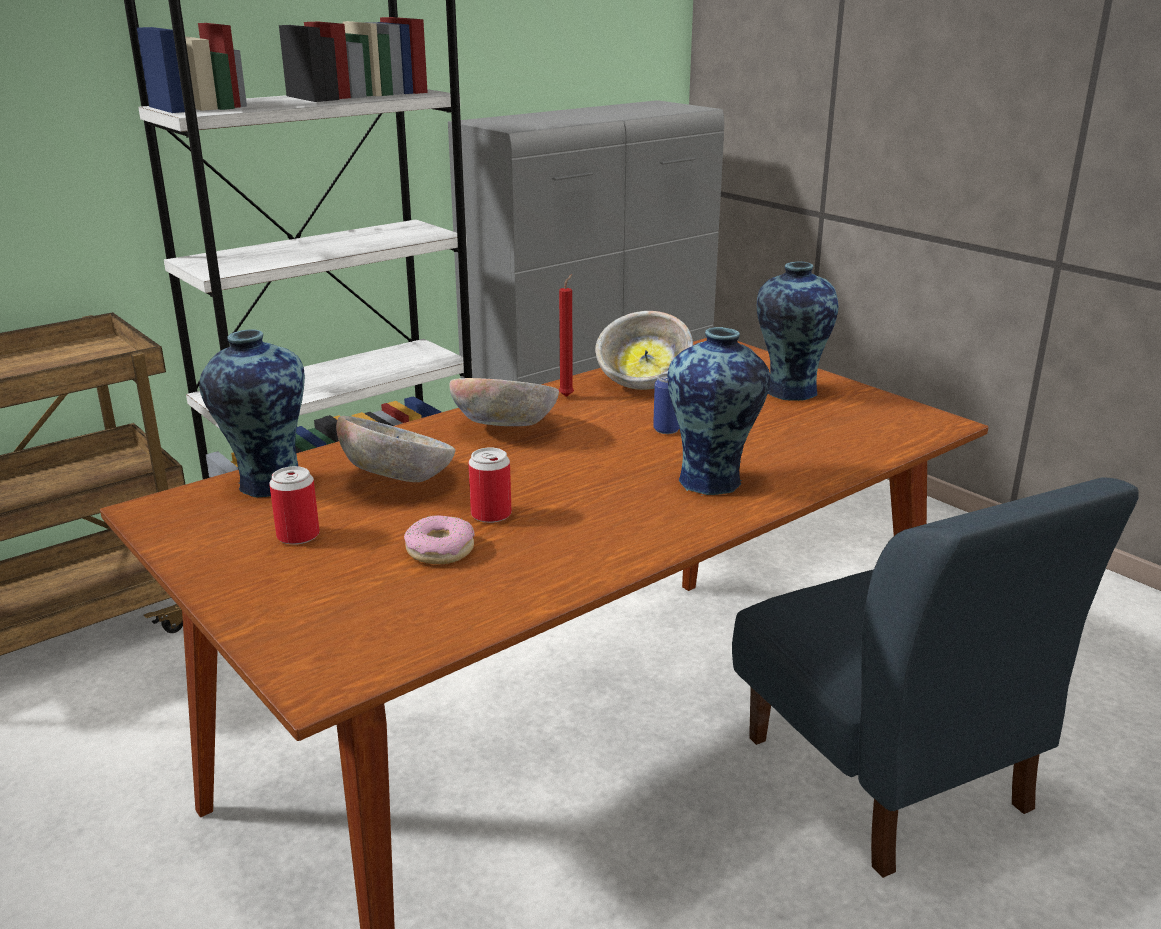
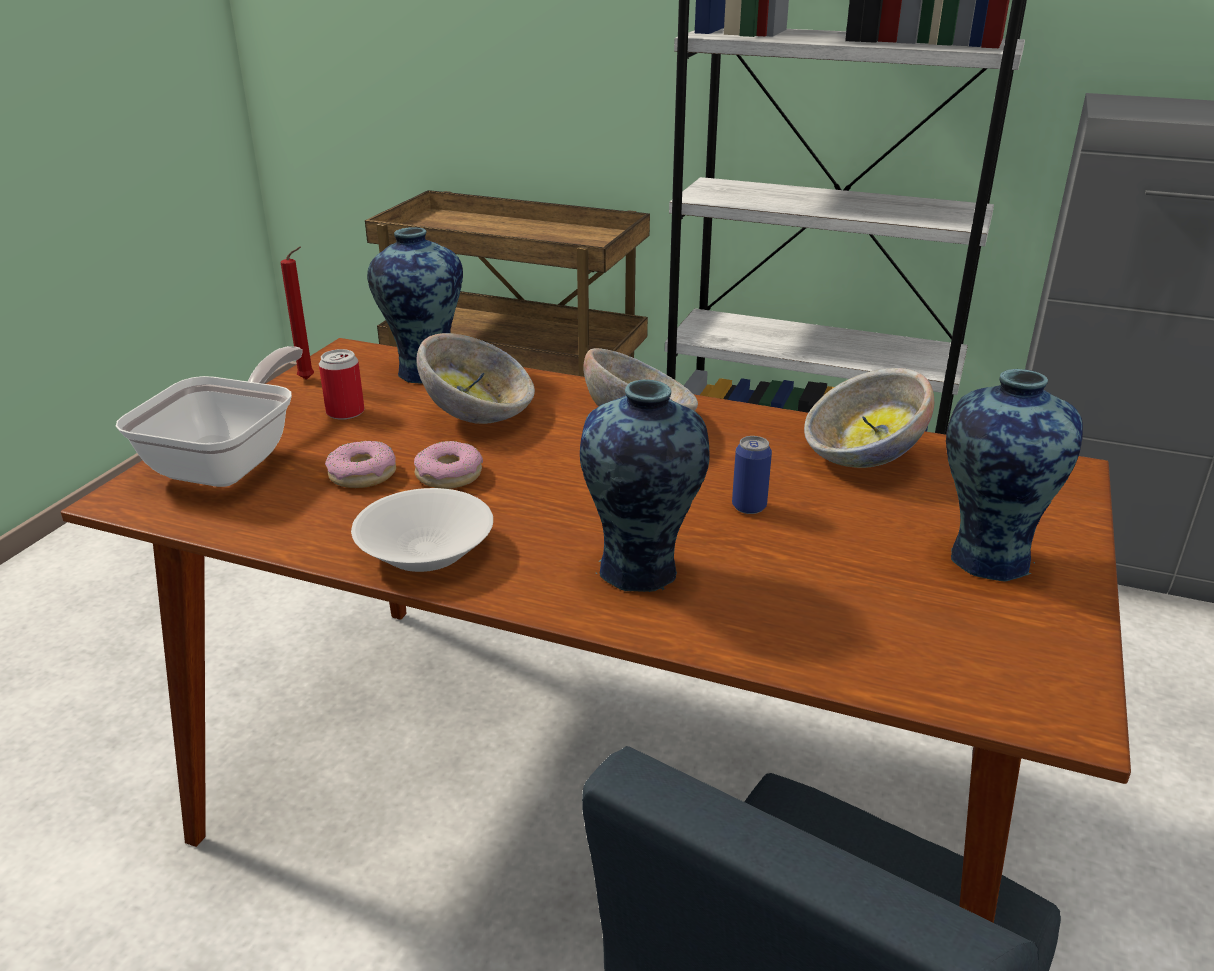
camera: 60 degrees right, 5 degrees up
can [468,447,512,523] -> donut [414,441,483,489]
red candle [559,274,574,397] -> red candle moved to [281,247,314,380]
none -> frying pan [116,346,303,487]
none -> white bowl [351,488,493,572]

